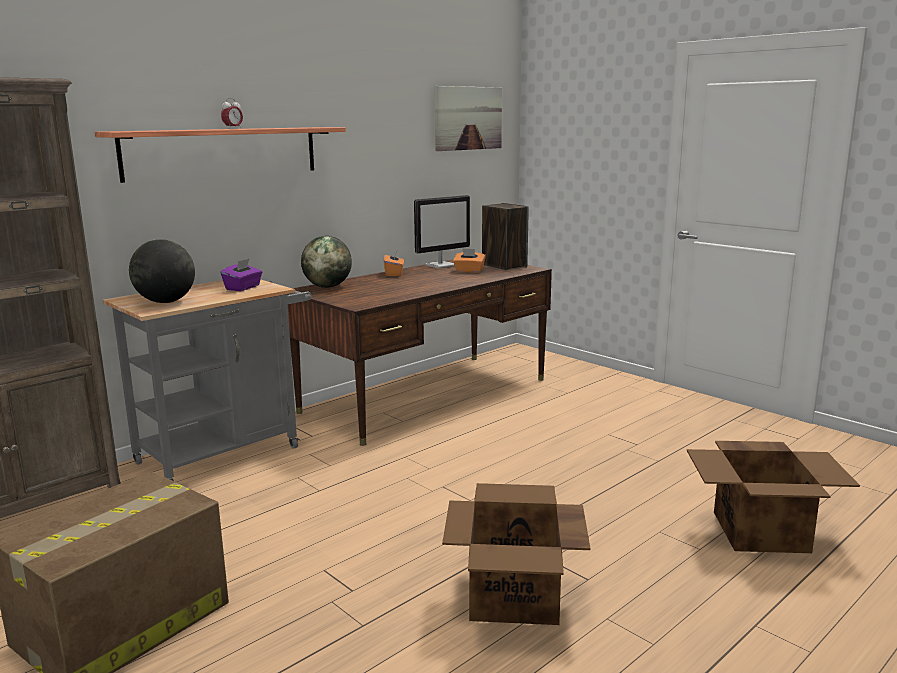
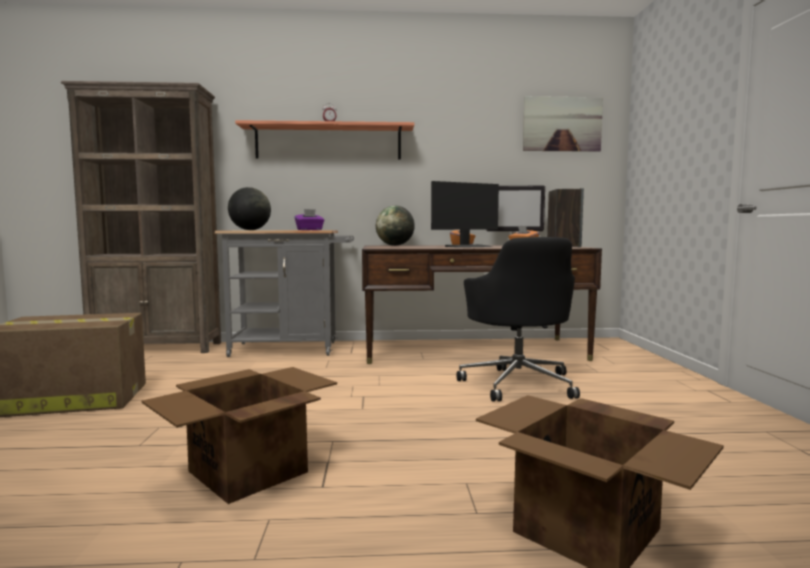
camera: 40 degrees right, 10 degrees down
none -> monitor [431,181,499,248]
none -> black office chair [457,237,580,402]

